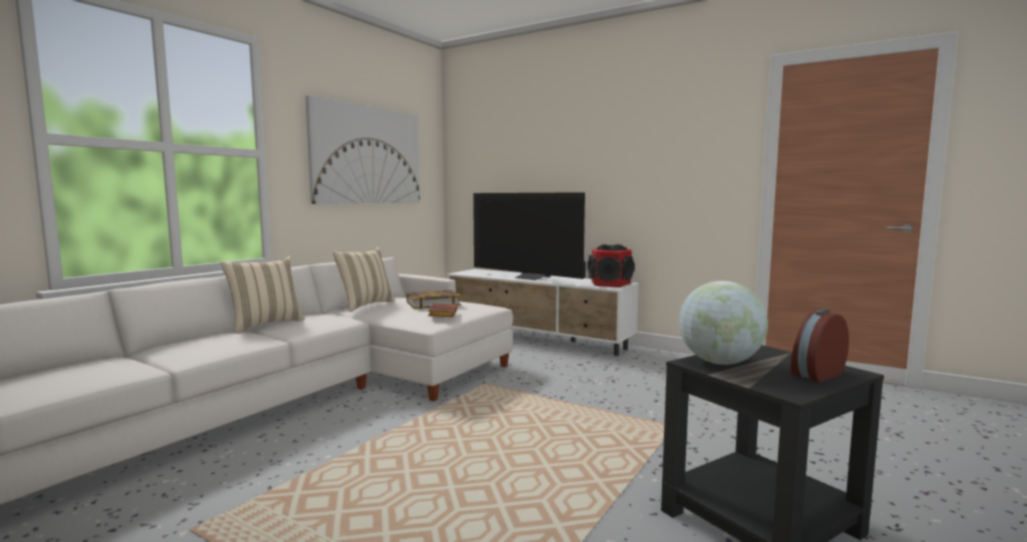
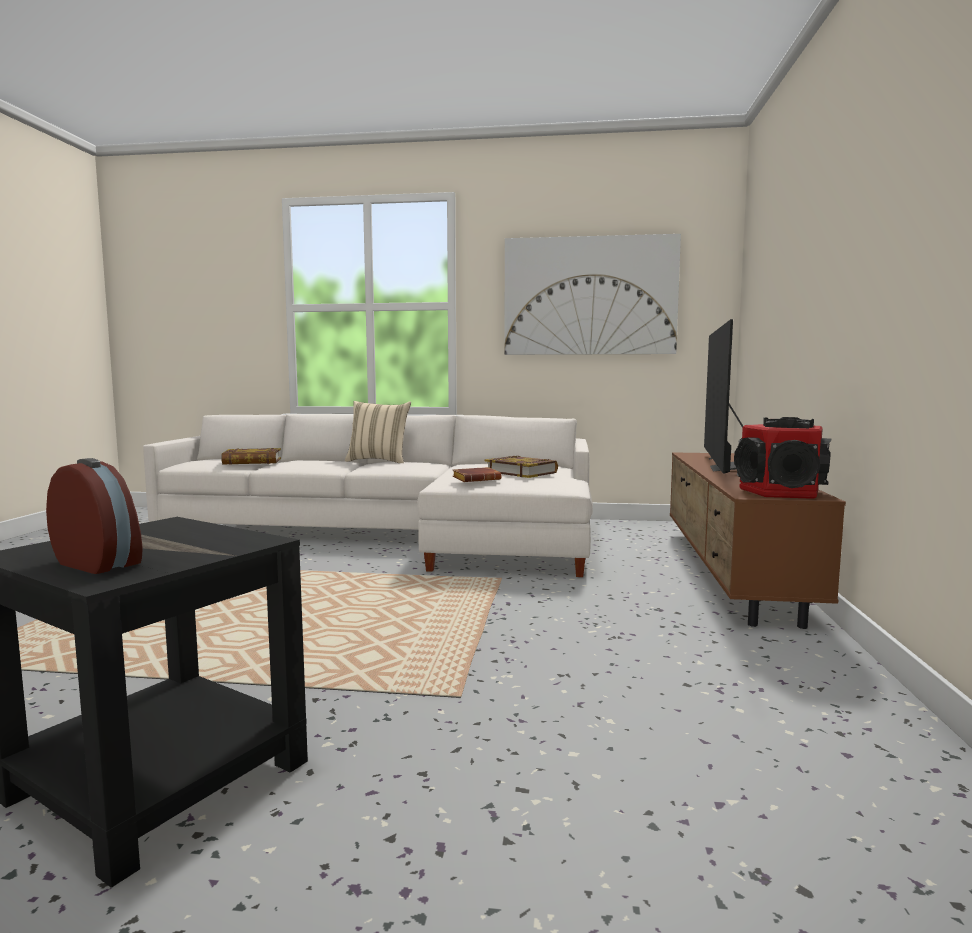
camera: 65 degrees right, 0 degrees up
beige pillow [333,247,395,312] -> none
white tv stand [447,269,639,356] -> brown tv stand [670,452,846,629]
globe [679,281,768,365] -> none
none -> book [221,448,281,465]

